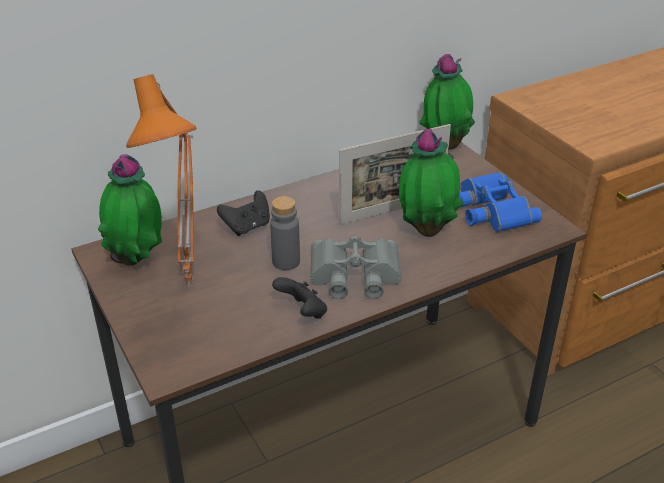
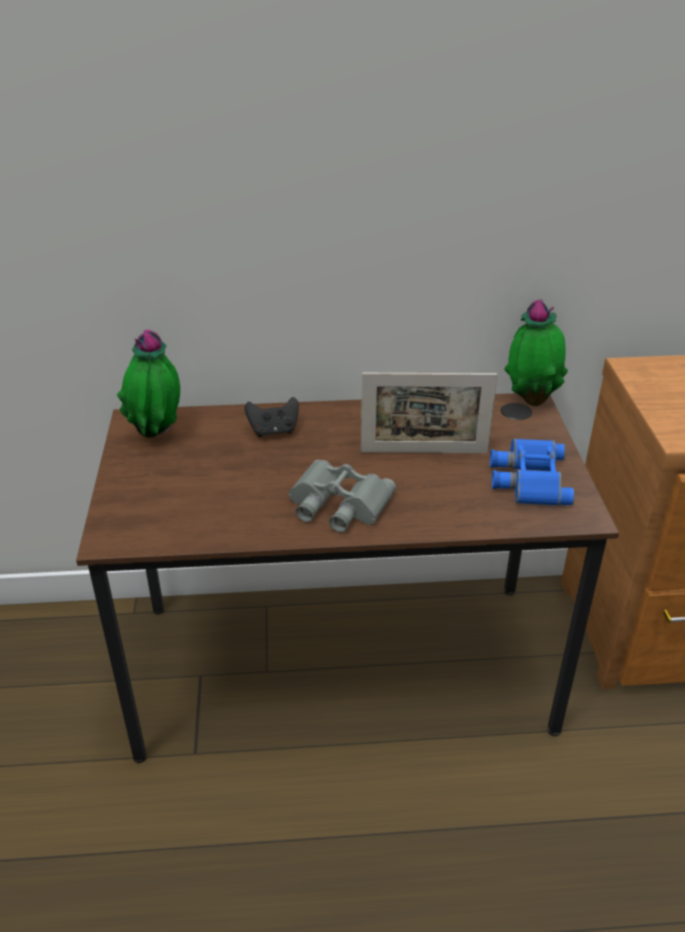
camera: 25 degrees right, 0 degrees up
orange table lamp [126,74,197,287] -> none
grey bottle [270,196,300,270] -> none
black game controller [272,277,327,319] -> none
potted plant [399,128,464,237] -> none

